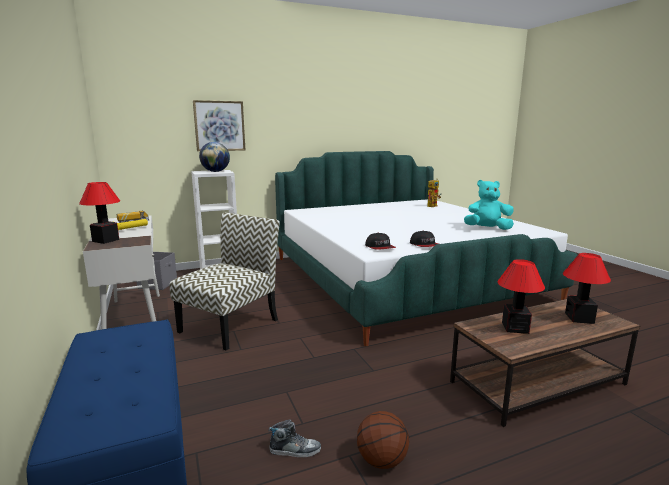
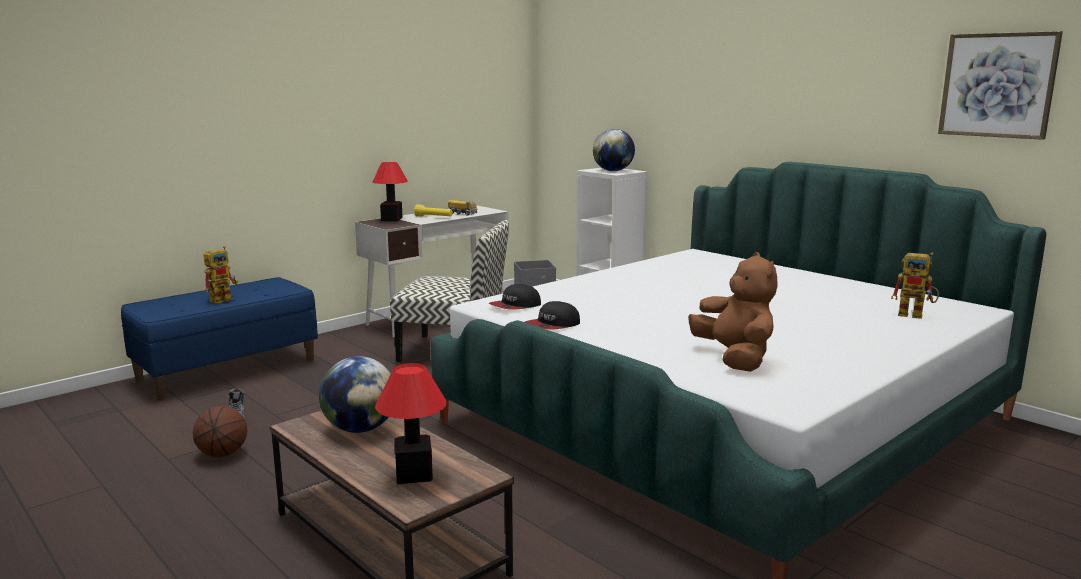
camera: 70 degrees right, 0 degrees up
picture [193,100,245,151] -> picture moved to [938,31,1063,140]
turquoise plush toy [464,180,514,230] -> brown plush toy [688,252,778,372]
table lamp [497,259,545,334] -> globe [319,356,391,433]
none -> toy robot [203,246,238,304]

